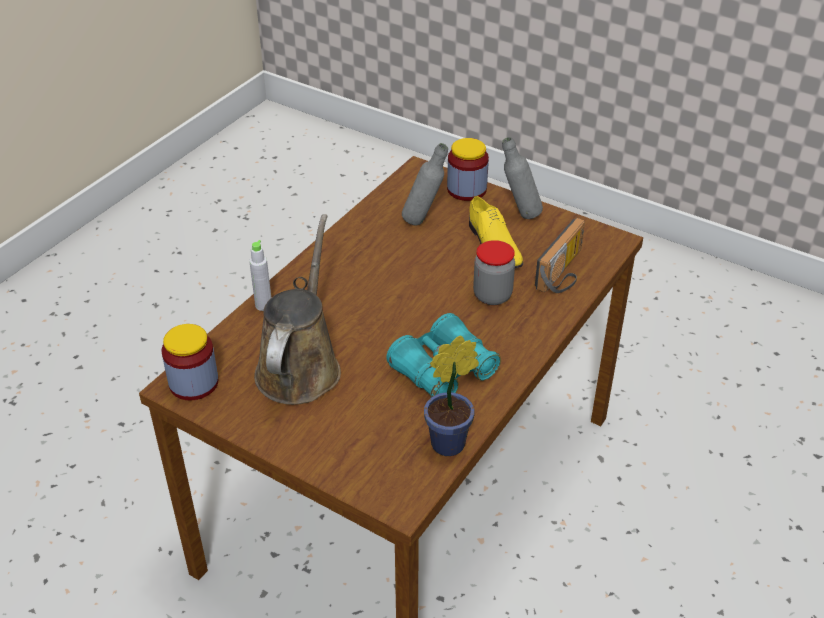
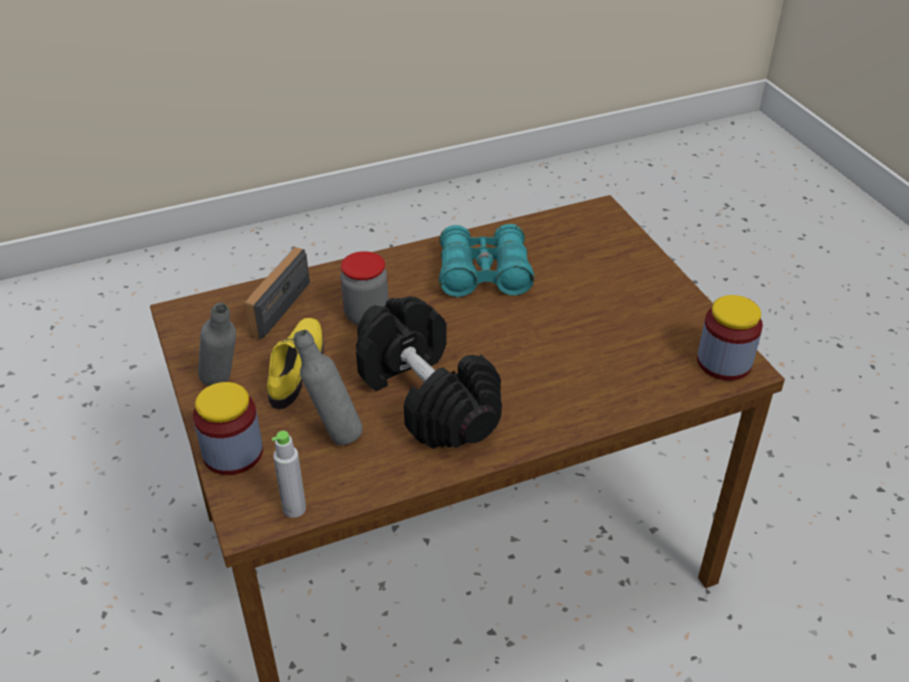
camera: 145 degrees left, 0 degrees up
grey bottle [249,240,271,311] -> grey bottle moved to [272,431,306,518]
brown watering can [254,214,341,405] -> none
potted plant [424,336,479,456] -> none
radio [535,218,585,293] -> radio turned 45 degrees counterclockwise [245,247,310,339]
none -> black dumbbell [356,296,502,449]

